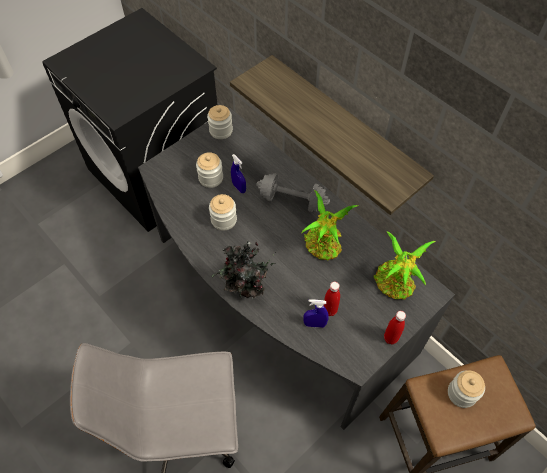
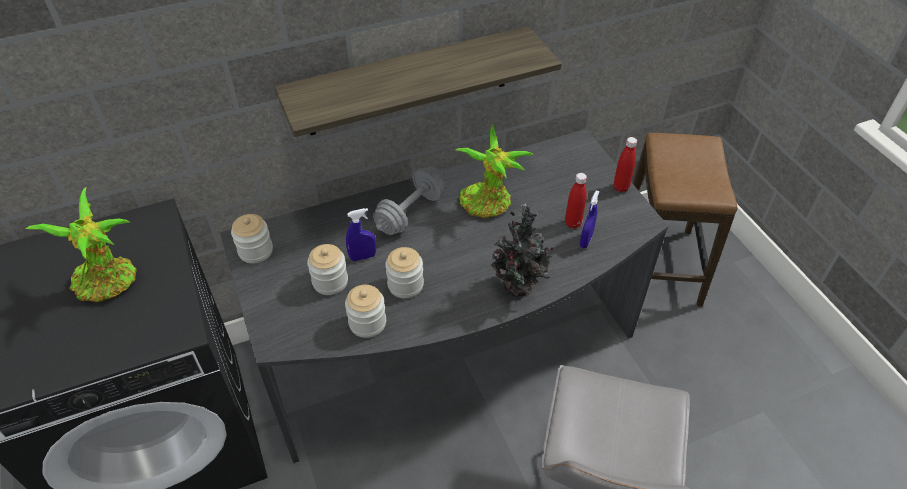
camera: 70 degrees left, 10 degrees down
potted plant [374,231,435,299] -> potted plant moved to [26,187,137,302]
jar [448,370,485,408] -> jar moved to [345,285,386,338]

